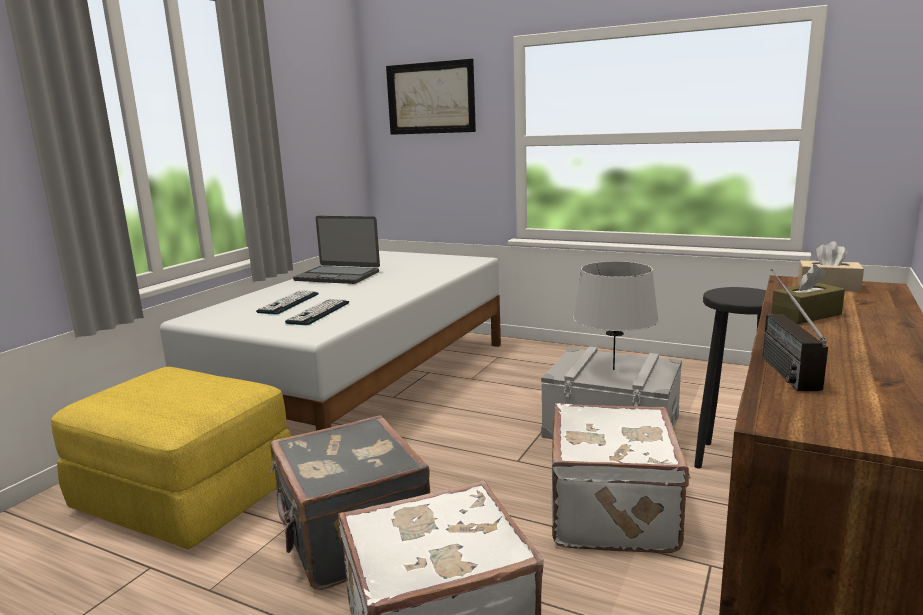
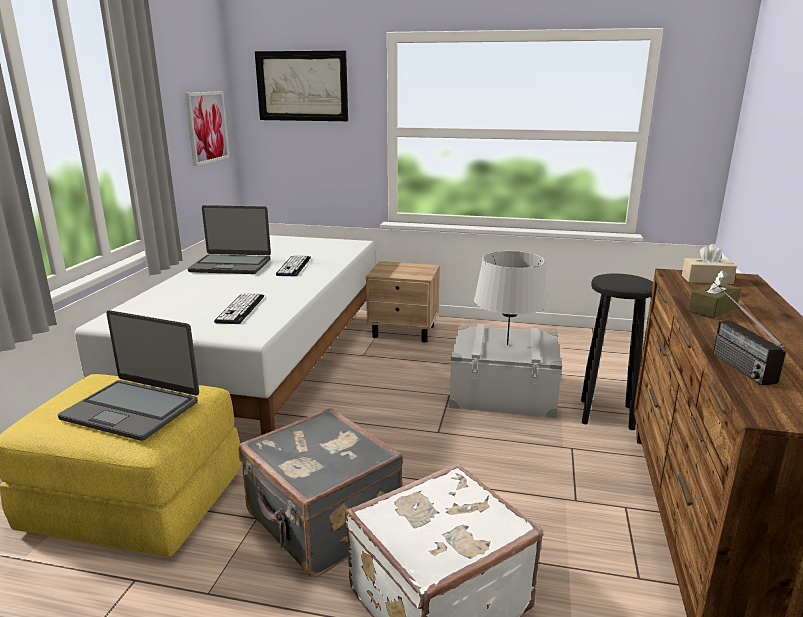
camera: 15 degrees left, 5 degrees up
keyboard [256,290,319,314] -> keyboard moved to [276,255,311,276]
white suitcase [552,403,691,553] -> none
none -> laptop [58,310,199,441]
none -> picture [185,91,230,166]
none -> beige nightstand [366,261,440,342]

